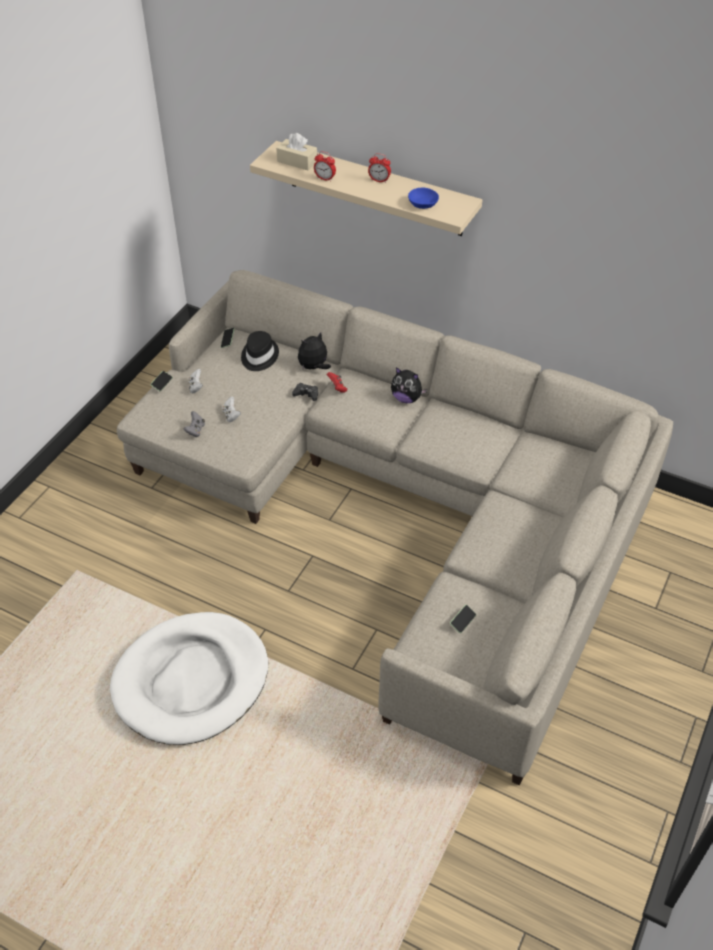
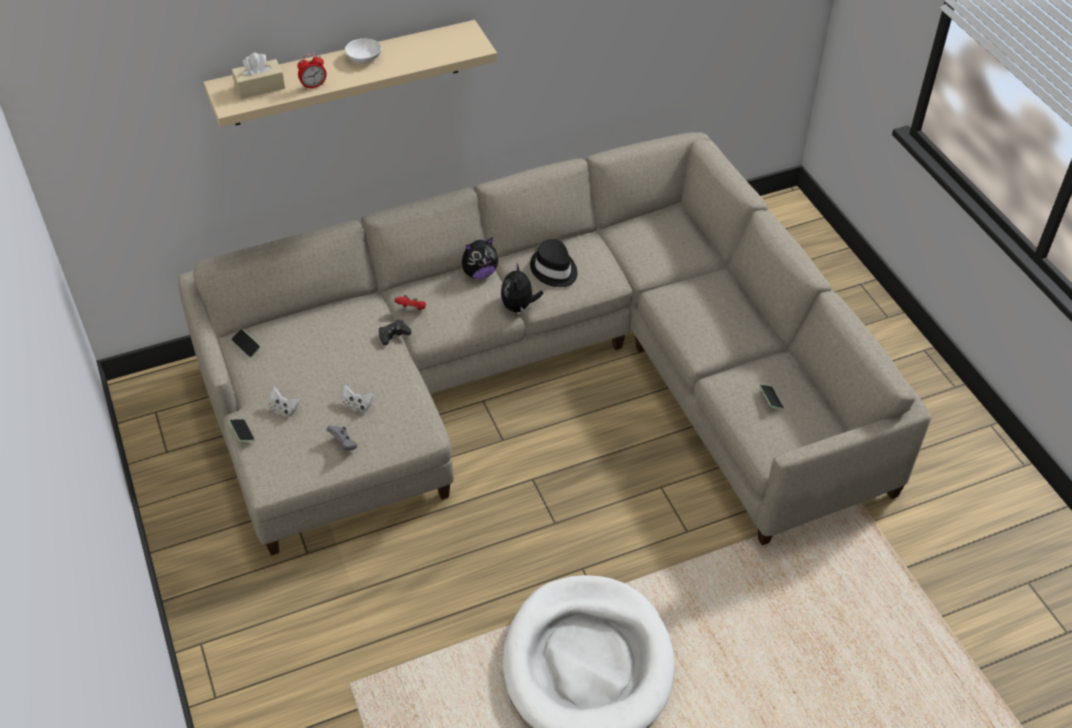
camera: 50 degrees left, 0 degrees up
black hat [241,331,279,371] -> black hat moved to [530,239,577,287]
plush toy [298,332,331,370] -> plush toy moved to [501,262,543,314]
alarm clock [368,153,391,183] -> white bowl [345,39,382,64]
blue bowl [408,188,439,209] -> none

